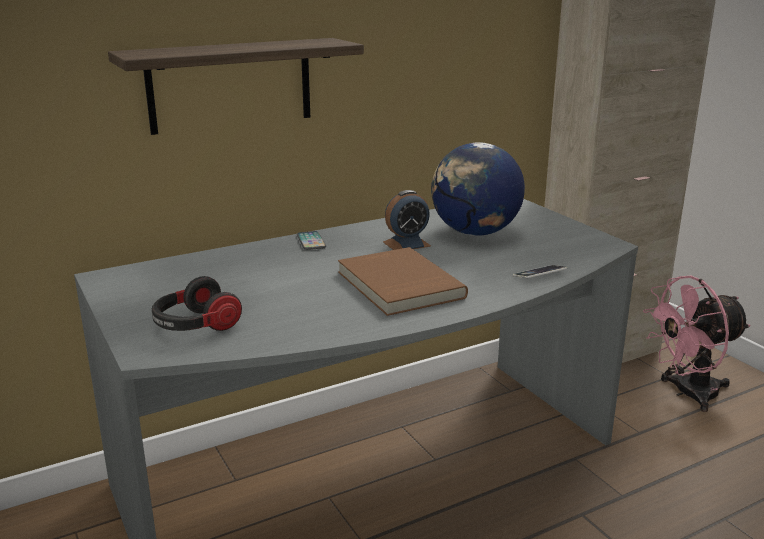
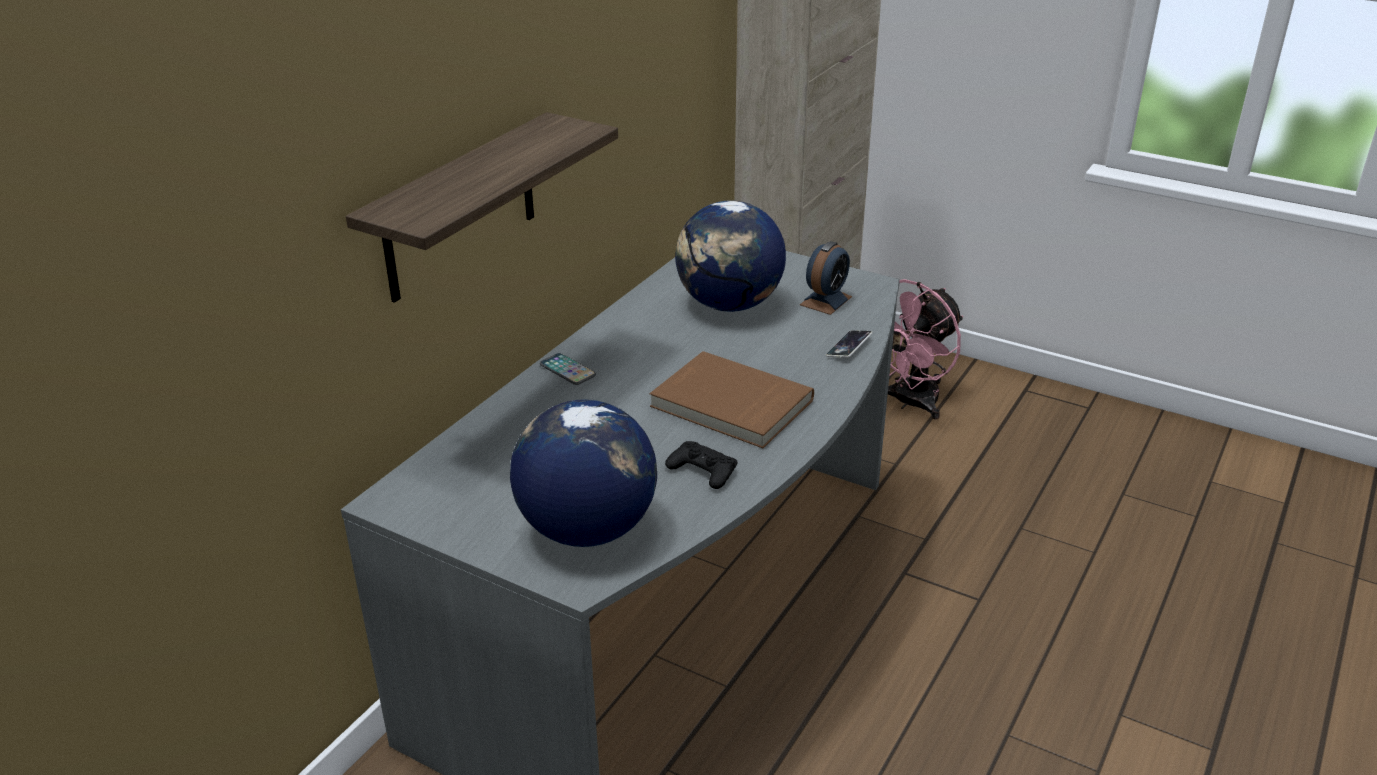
camera: 30 degrees left, 10 degrees up
headphones [152,276,242,331] -> globe [510,399,657,547]
alarm clock [383,190,431,250] -> alarm clock moved to [800,241,852,315]
none -> black game controller [665,441,738,489]

